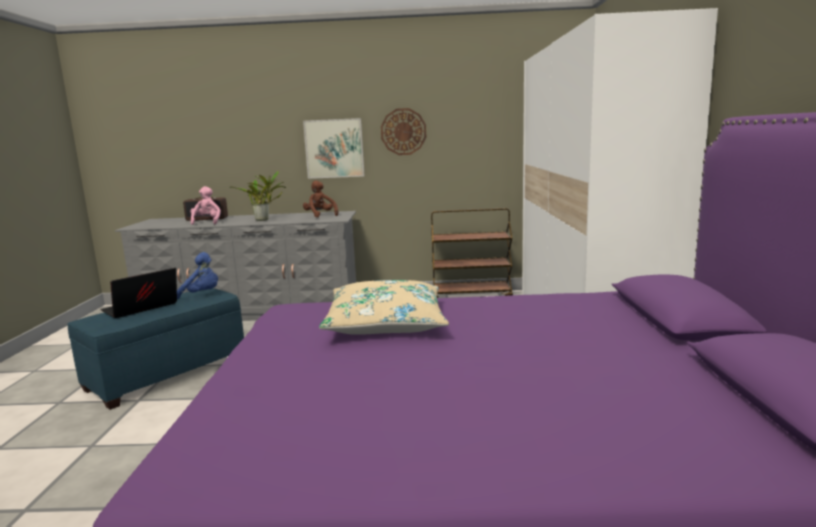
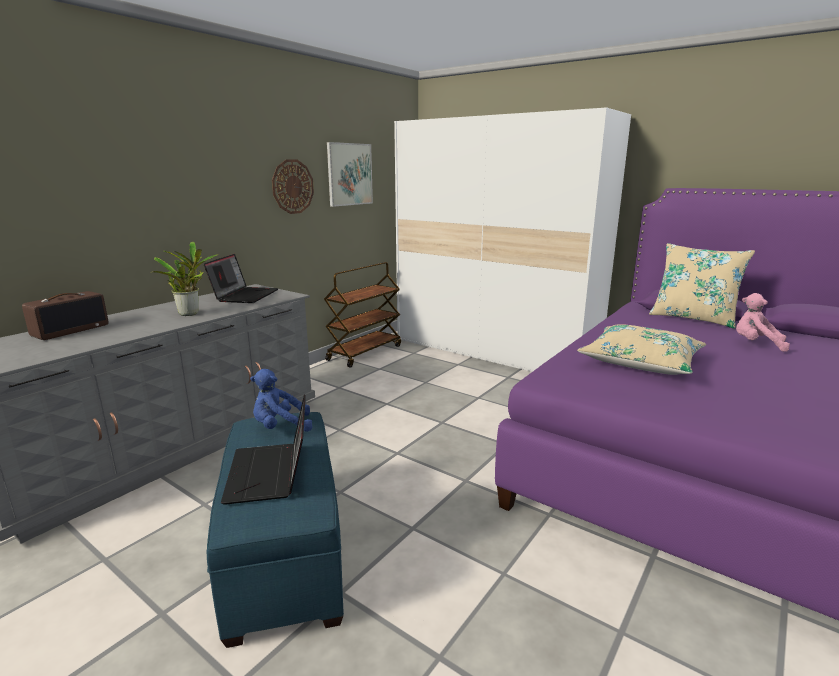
camera: 55 degrees left, 5 degrees up
blue plush toy [177,252,218,299] -> blue plush toy turned 150 degrees counterclockwise [250,369,312,432]
pink plush toy [191,186,221,225] -> pink plush toy moved to [736,293,790,352]
picture [303,118,365,179] -> picture moved to [327,142,373,207]
brown plush toy [303,181,338,218] -> laptop [204,254,278,303]
none -> beige pillow [649,243,755,329]

